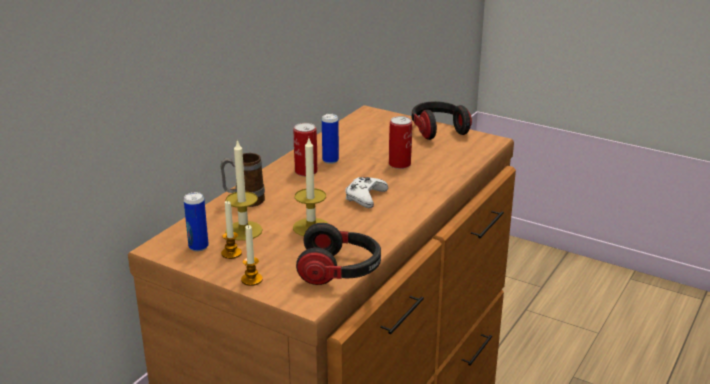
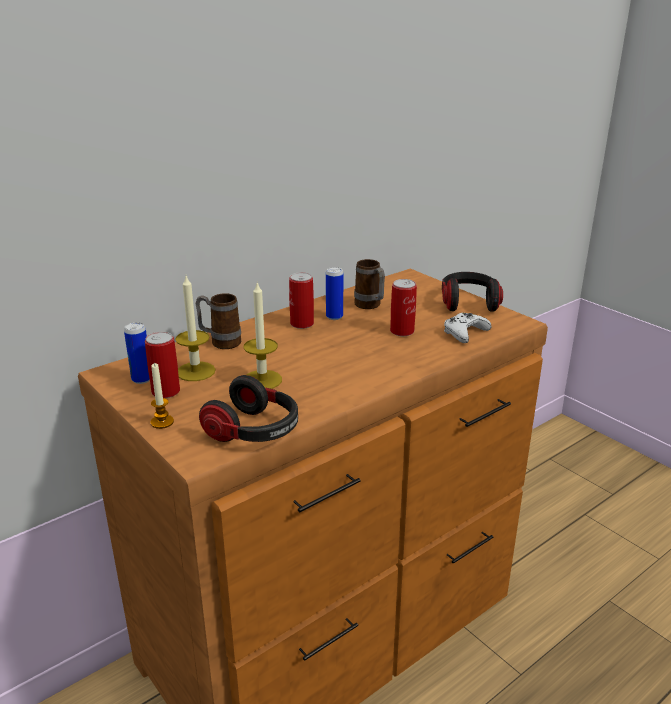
camera: 20 degrees right, 0 degrees up
candle [221,200,242,259] -> can [145,332,180,398]
white game controller [345,177,388,208] -> white game controller moved to [444,313,491,343]
none -> mug [354,259,385,309]

